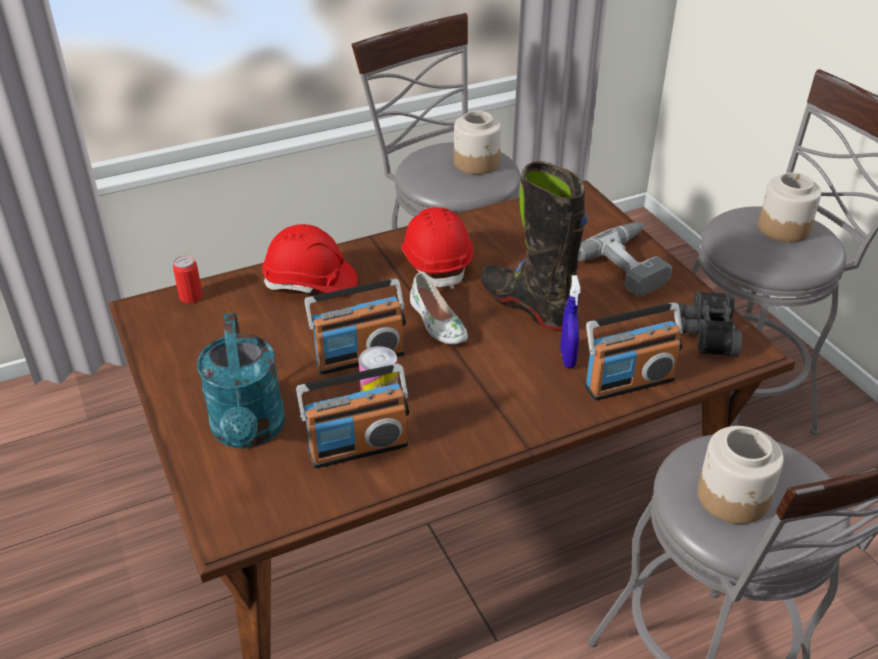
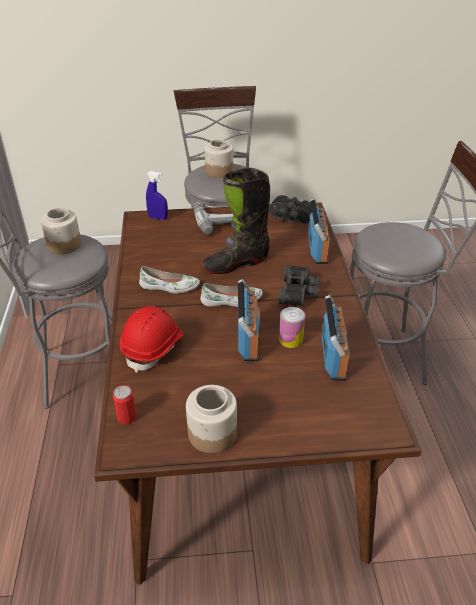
camera: 70 degrees left, 0 degrees up
turquoise watering can [197,313,285,449] -> none
red hard hat [400,207,474,289] -> white shoe [139,266,200,294]
blue spray bottle [560,275,581,368] -> blue spray bottle moved to [146,171,168,220]
jar [698,426,784,524] -> jar moved to [186,385,237,453]
none -> black binoculars [279,265,319,307]

